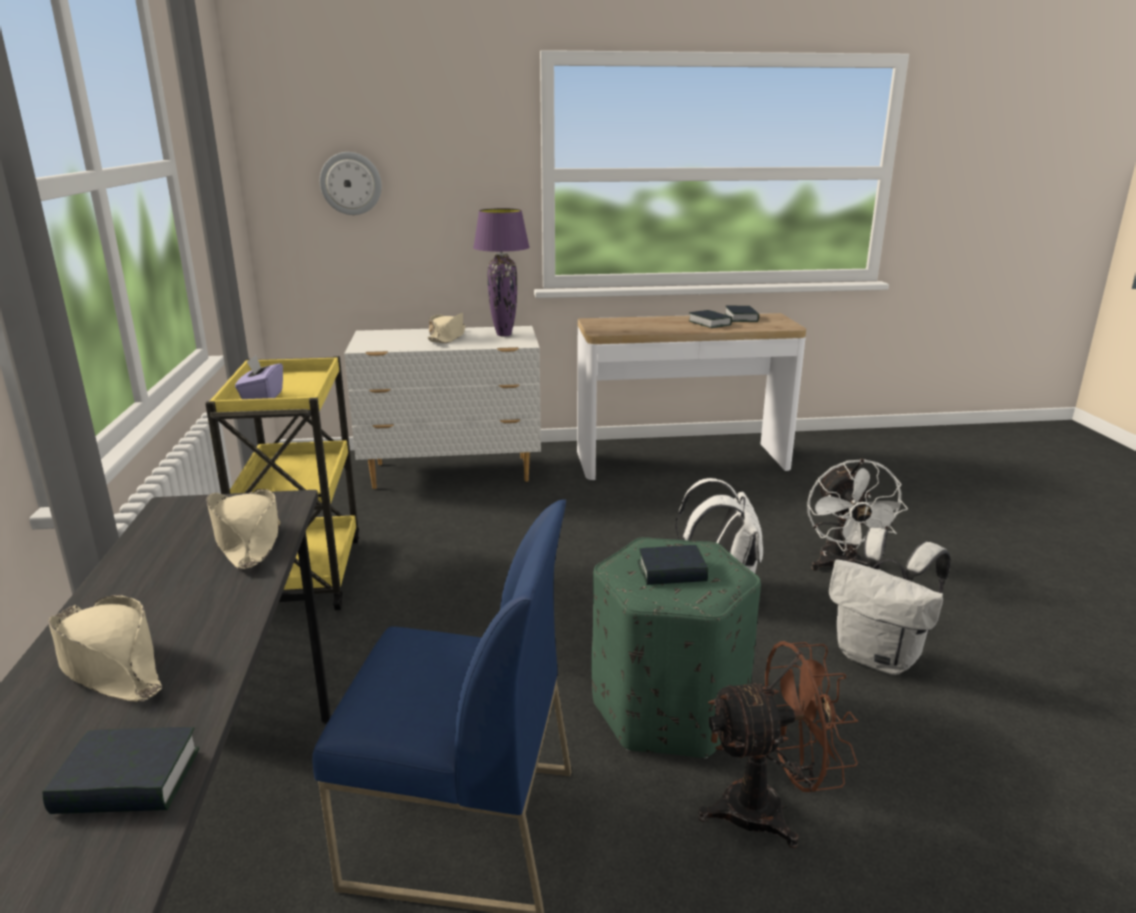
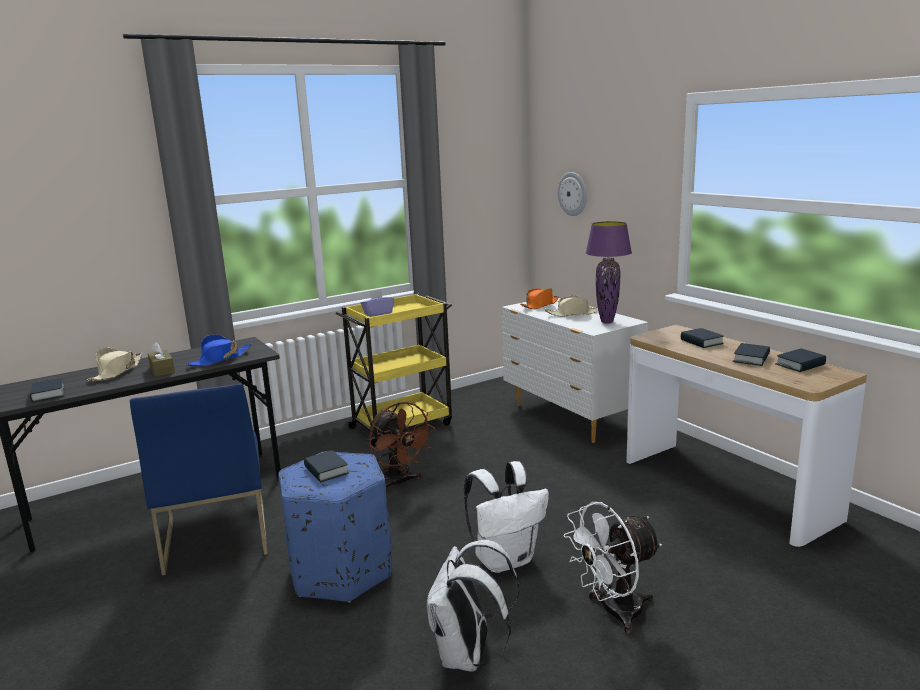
camera: 65 degrees right, 5 degrees down
beige hat [206,489,281,569] -> blue hat [185,334,251,366]
green ottoman [591,537,761,759] -> blue ottoman [278,451,392,603]
brown fan [698,641,858,848] -> brown fan moved to [369,402,435,488]
none -> brown tissue box [148,342,175,377]
none -> orange hat [520,288,559,309]
none -> book [681,328,724,348]

